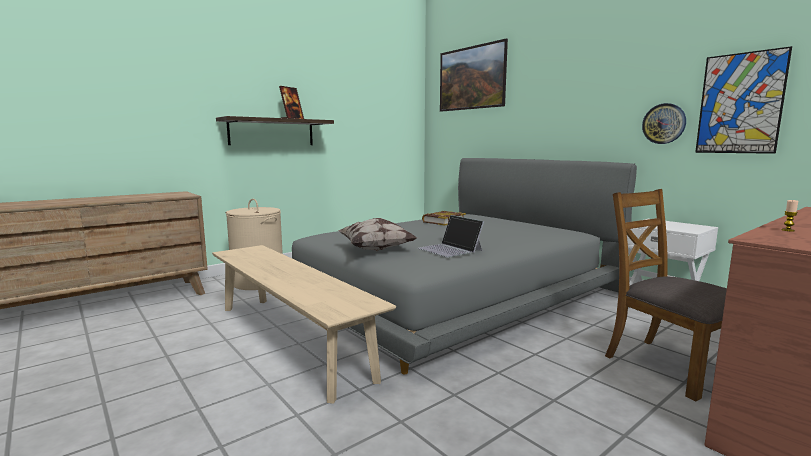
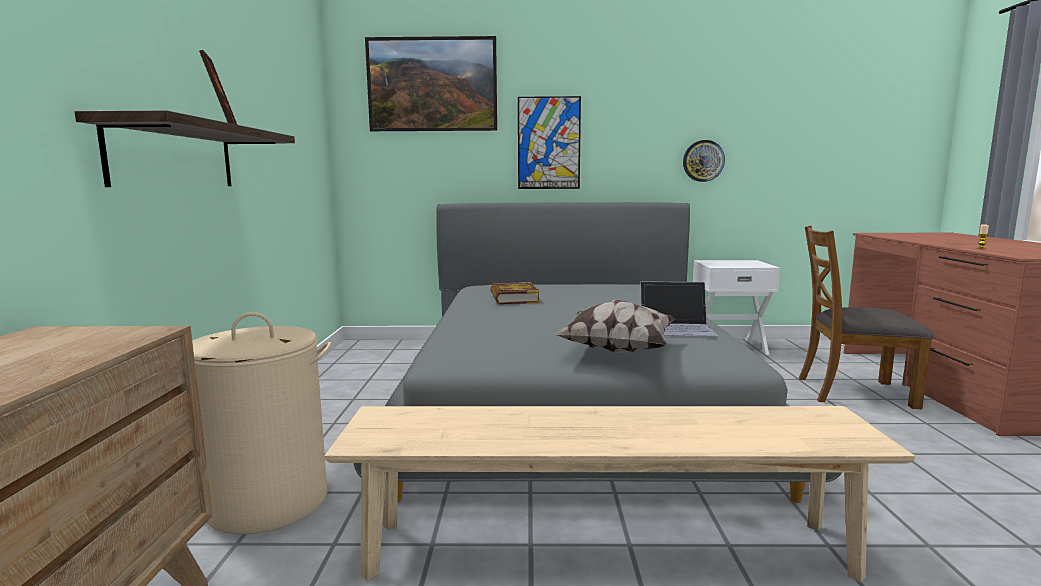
camera: 50 degrees left, 0 degrees up
picture [695,46,792,154] -> picture moved to [518,96,581,189]

